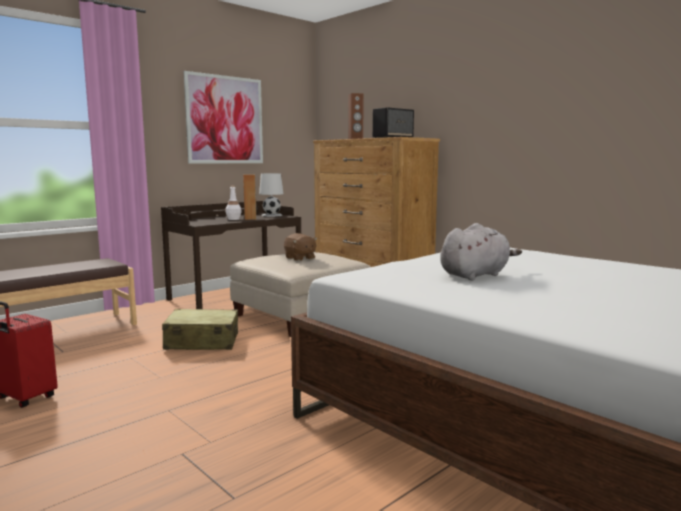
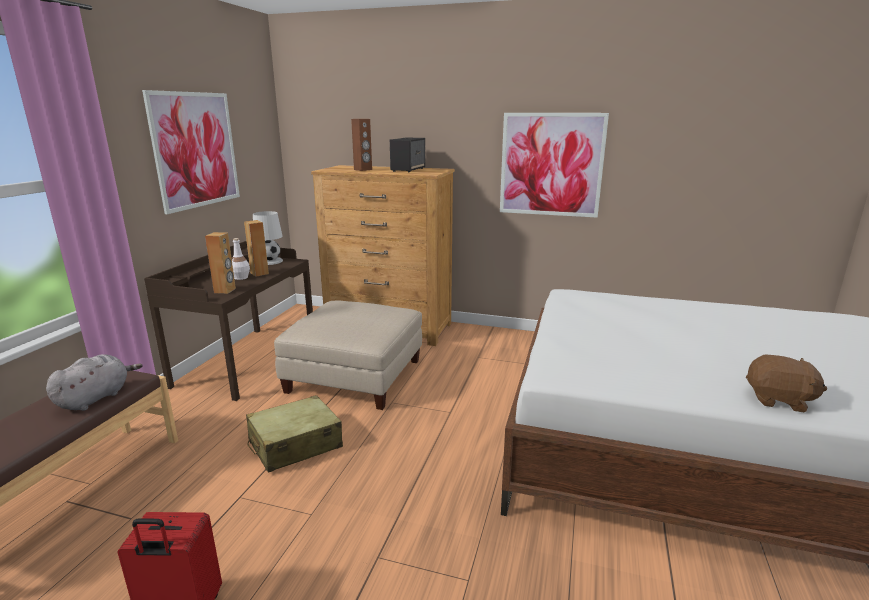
camera: 30 degrees left, 10 degrees up
brown plush toy [284,233,317,261] -> brown plush toy moved to [746,354,827,412]
grey plush toy [440,223,522,281] -> grey plush toy moved to [46,354,143,411]
none -> brown speaker [205,232,236,294]
none -> picture [500,113,609,218]

